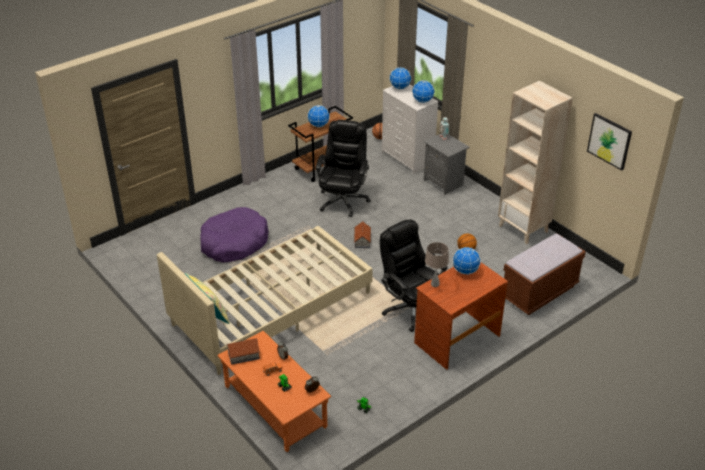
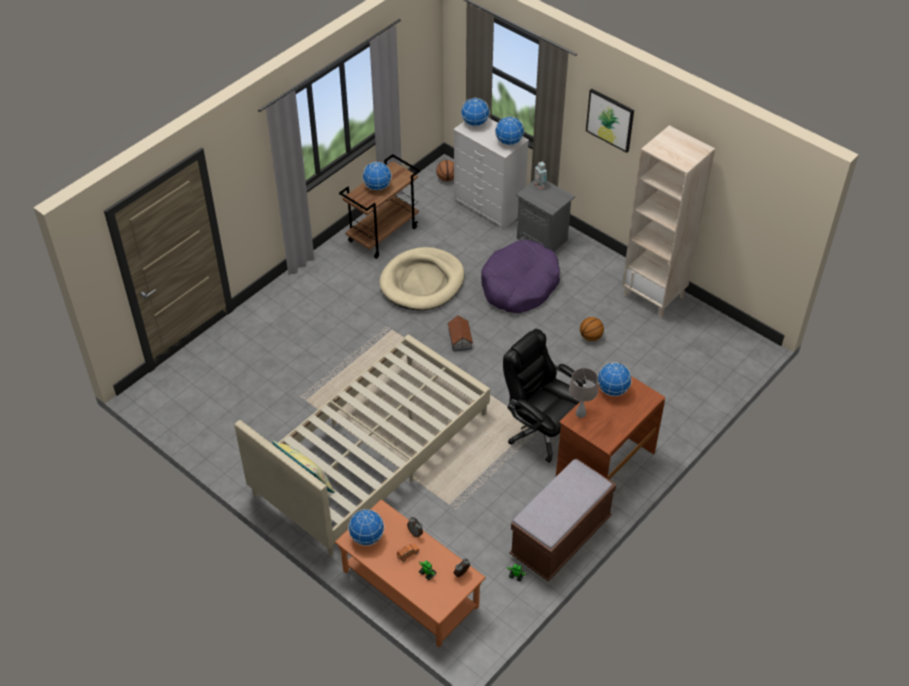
camera: 10 degrees left, 10 degrees up
purple dog bed [200,207,269,262] -> purple dog bed moved to [481,240,560,313]
toy house [227,338,260,365] -> globe [348,509,385,546]
black office chair [315,120,371,217] -> beige dog bed [379,247,465,310]
brown bench [504,234,586,315] -> brown bench moved to [509,458,616,582]
picture [587,113,632,171] -> picture moved to [586,89,634,153]

